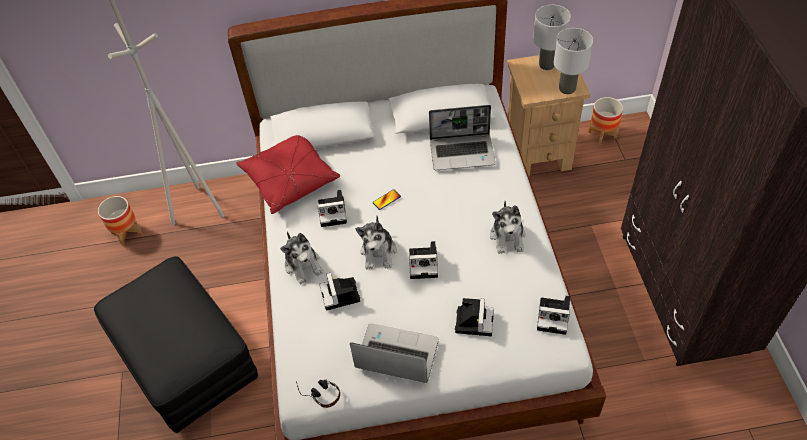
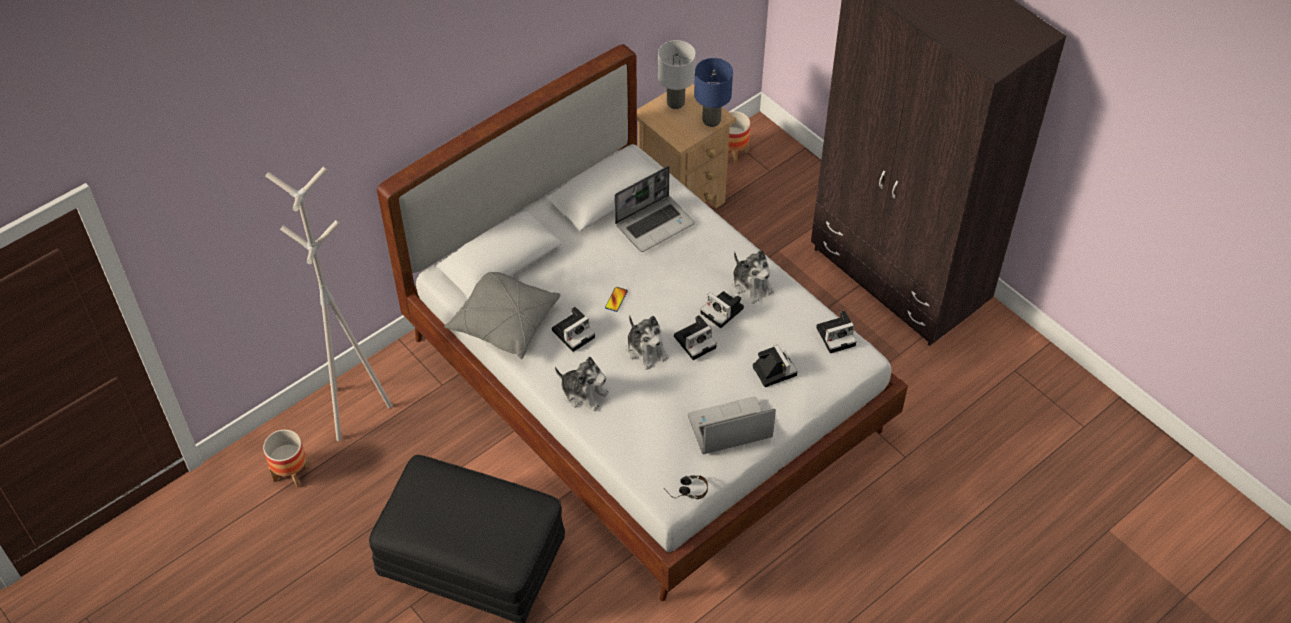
camera: 35 degrees left, 0 degrees up
red pillow [236,135,340,214] -> grey pillow [444,272,561,359]
camera [319,273,360,311] -> camera moved to [700,291,744,328]
white table lamp [554,28,593,94] -> blue table lamp [694,58,733,127]

